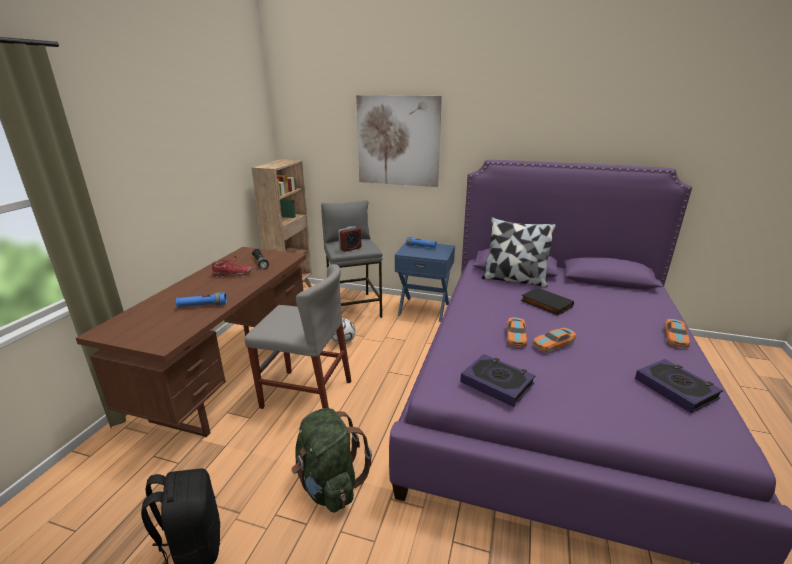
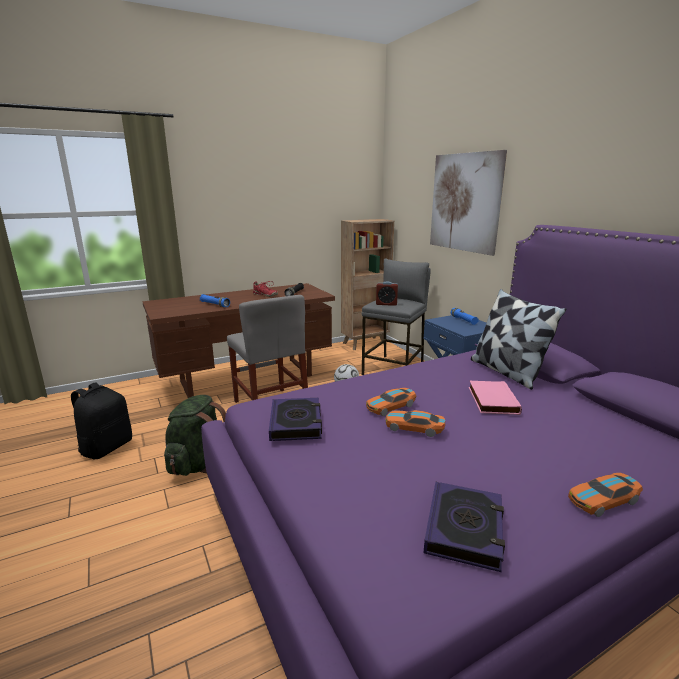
camera: 45 degrees right, 5 degrees down
black book [521,287,574,316] -> pink book [469,381,522,415]

